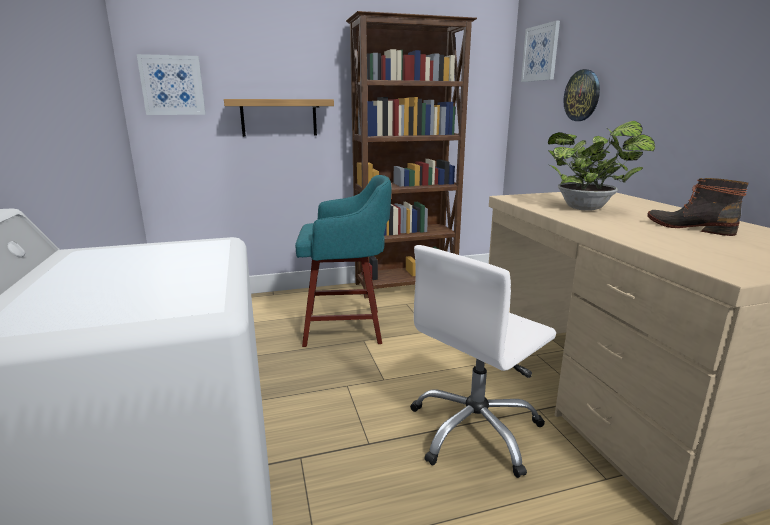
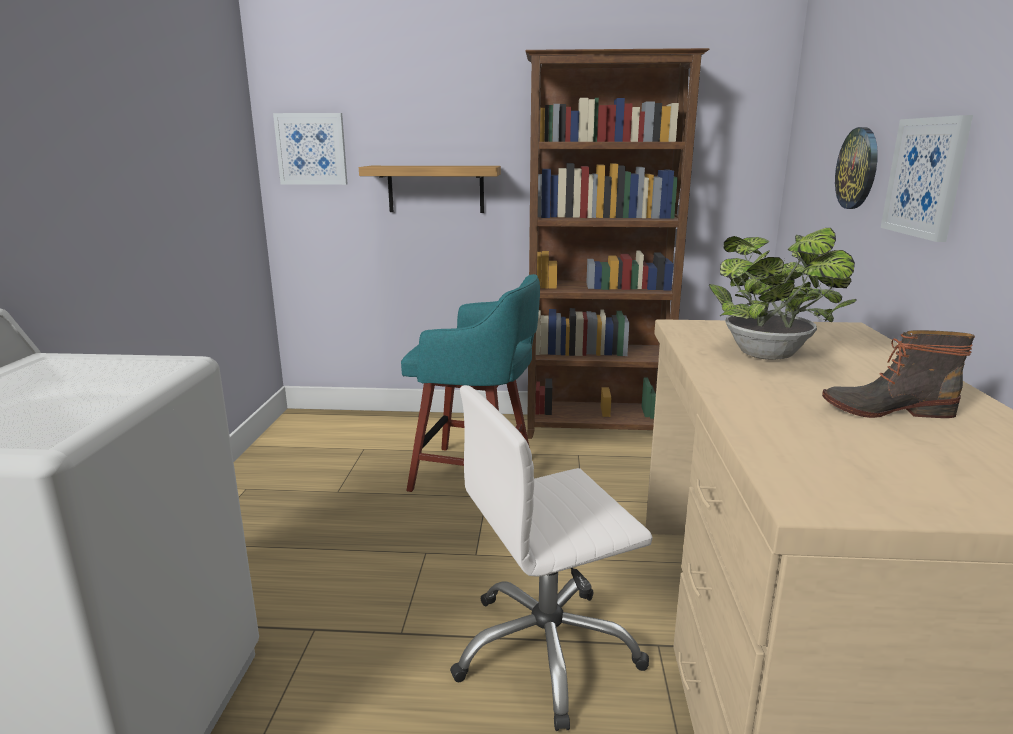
camera: 20 degrees right, 0 degrees up
picture [521,21,560,82] -> picture moved to [881,115,973,242]
boot [647,178,749,236] -> boot turned 60 degrees counterclockwise [822,330,975,418]

